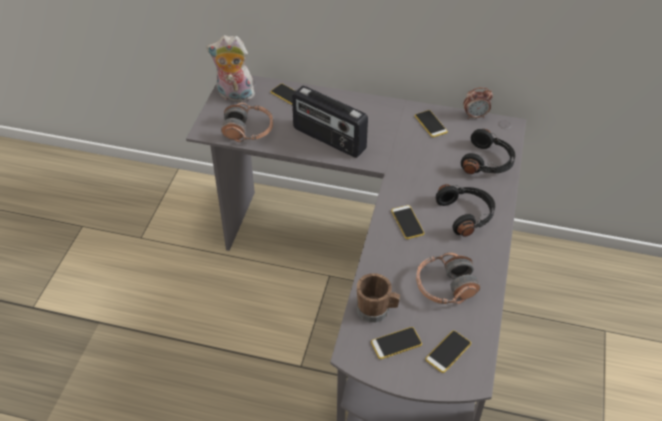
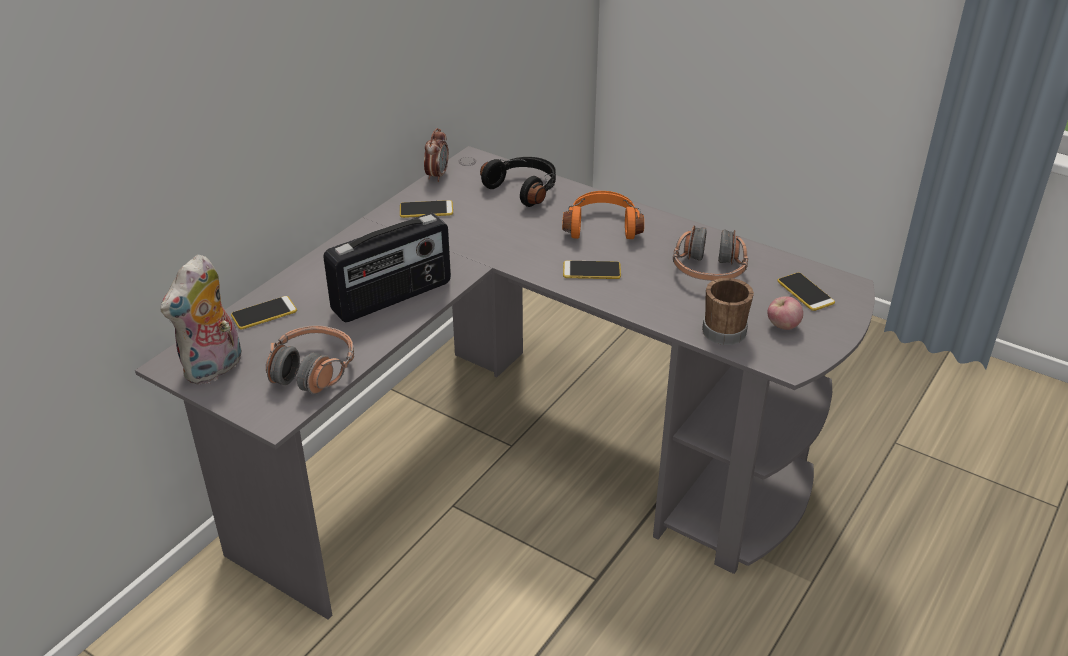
camera: 70 degrees left, 10 degrees down
phone [371,327,422,359] -> apple [767,296,803,330]
black headphones [436,184,495,237] -> orange headphones [562,191,644,239]

